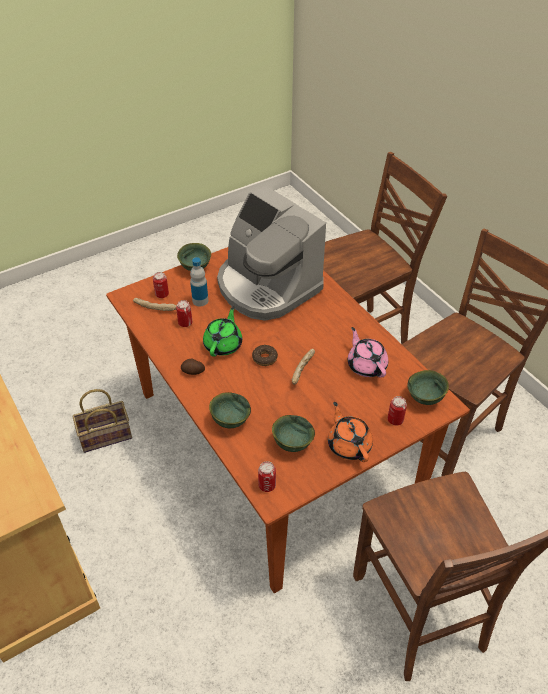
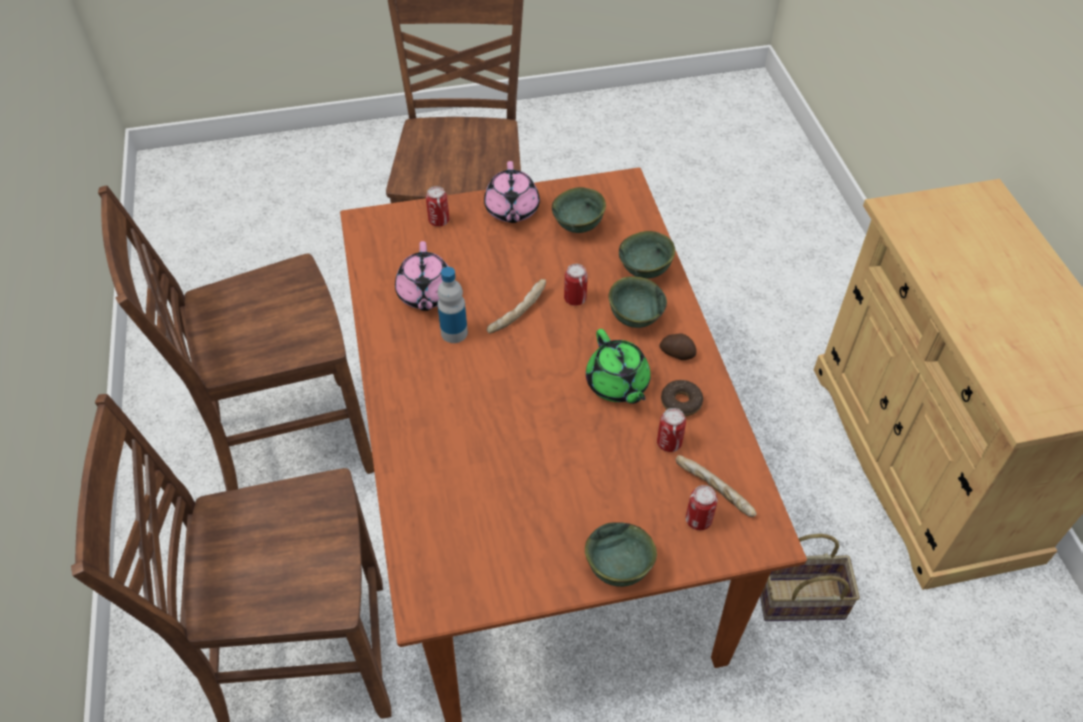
camera: 160 degrees left, 5 degrees up
bottle [190,257,208,306] -> bottle moved to [438,267,468,343]
green teapot [203,306,242,357] -> green teapot turned 60 degrees counterclockwise [586,329,651,404]
coffee machine [217,186,326,321] -> none
donut [252,345,278,366] -> donut moved to [661,380,703,417]
can [258,461,276,492] -> can moved to [564,264,588,306]
orange teapot [328,402,373,462] -> pink teapot [484,161,540,223]
green bowl [407,370,449,405] -> green bowl moved to [608,276,667,328]

